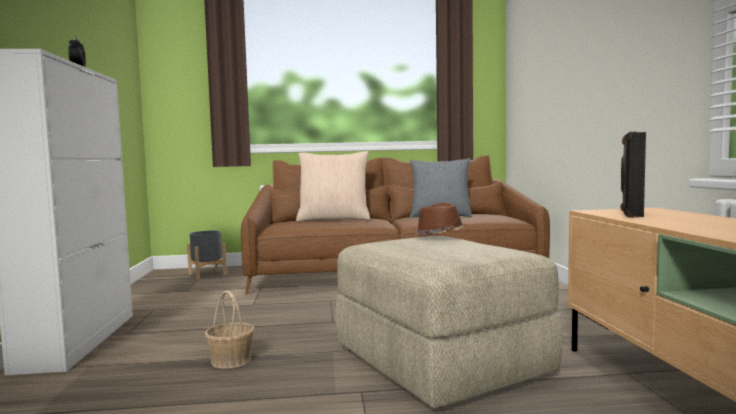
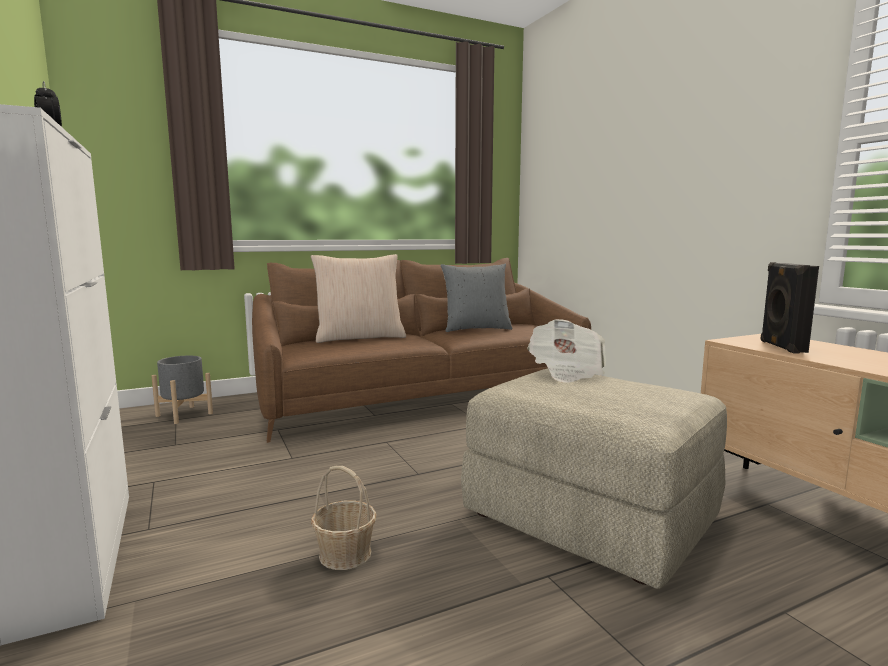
camera: 20 degrees left, 5 degrees up
brown hat [413,203,467,237] -> newspaper [527,319,606,382]

